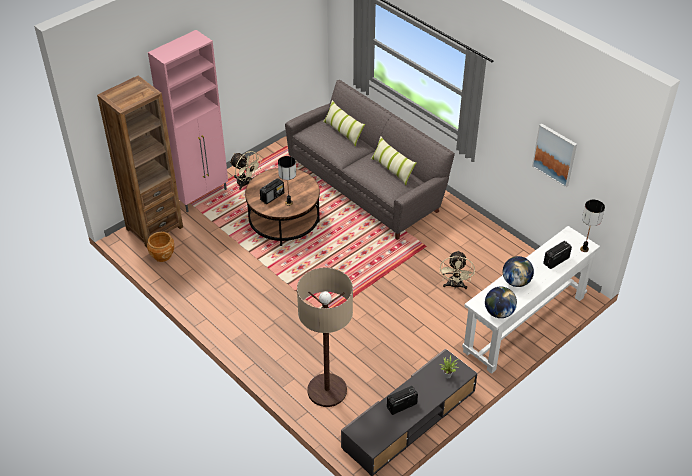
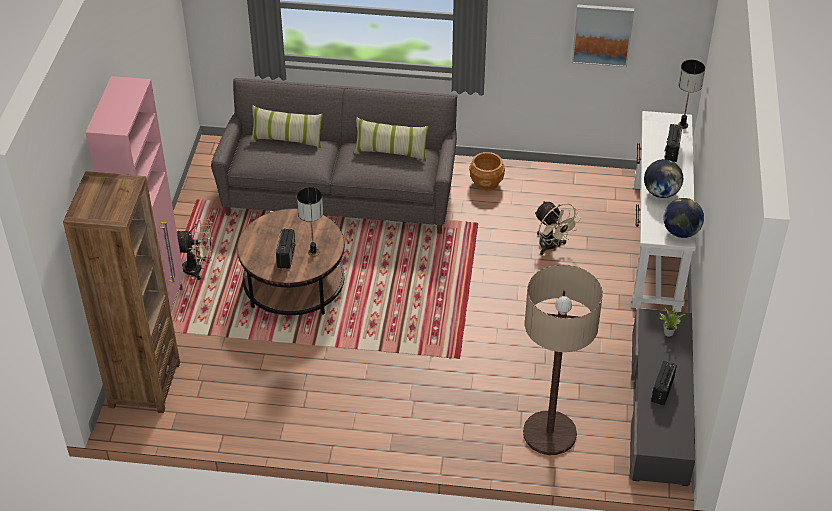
camera: 40 degrees left, 0 degrees up
brown planter [147,232,174,262] -> brown planter moved to [469,152,505,191]

